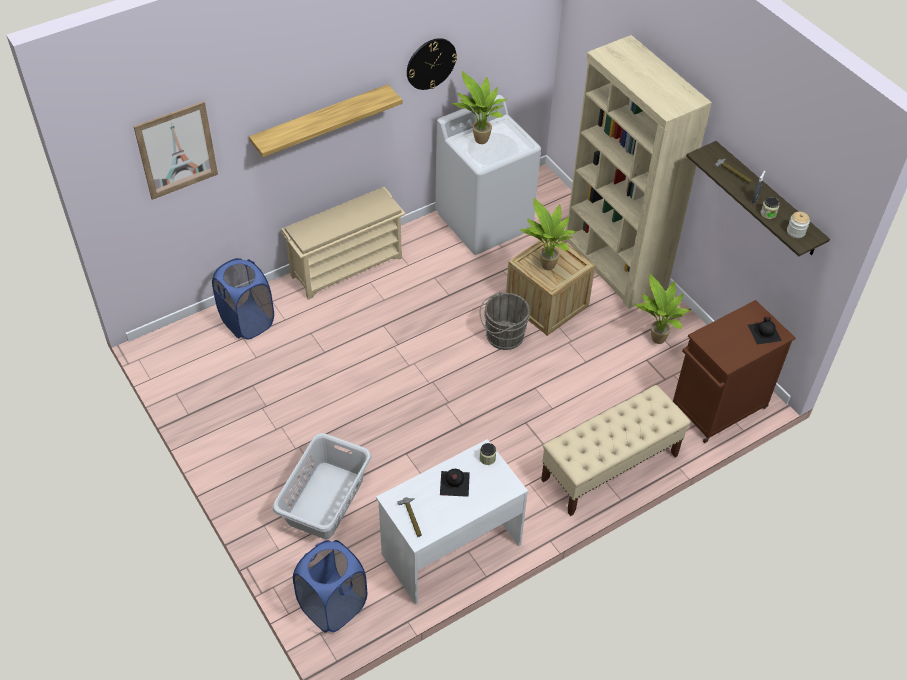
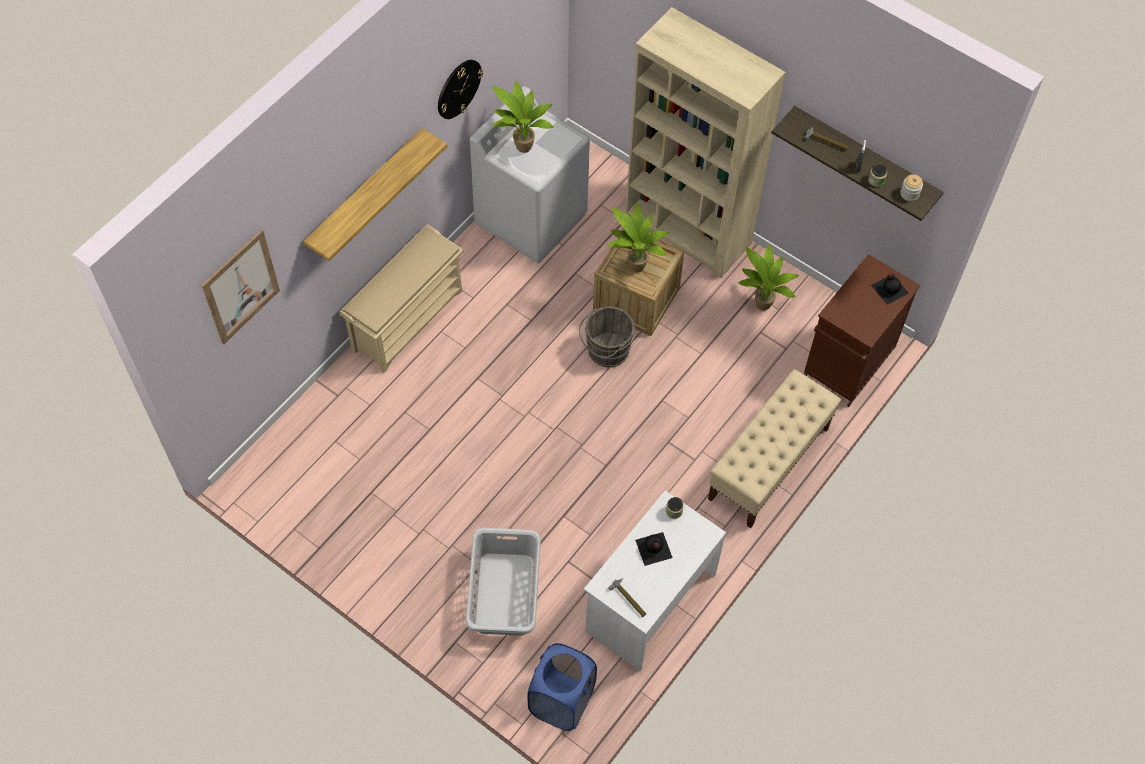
camera: 20 degrees left, 10 degrees up
blue laundry basket [212,258,274,340] -> none

